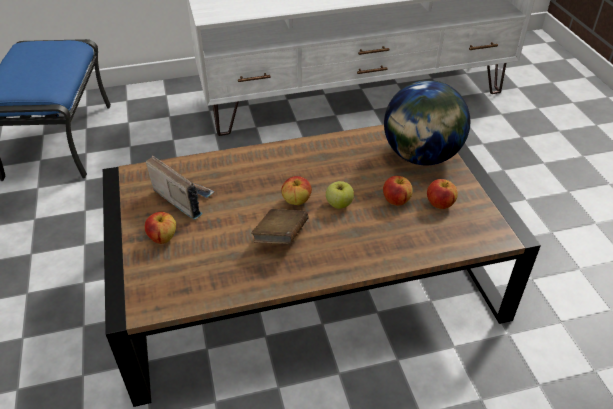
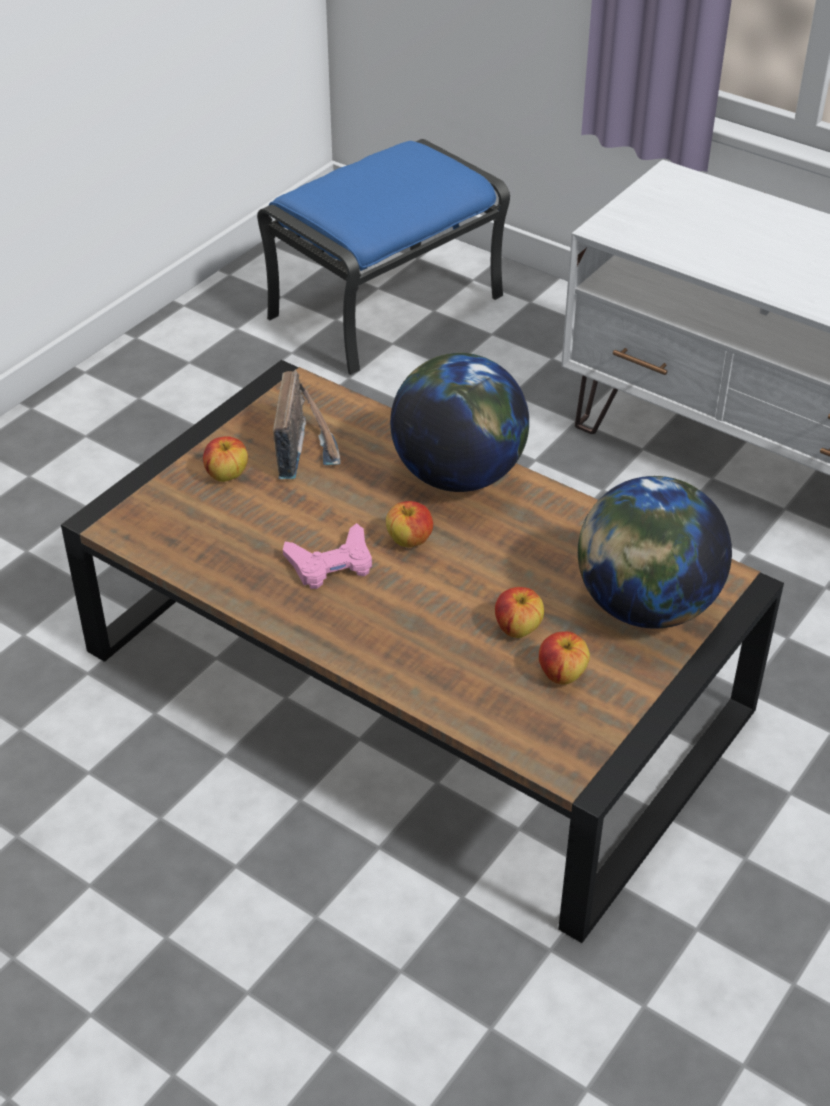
camera: 50 degrees right, 0 degrees up
brown book [251,209,309,244] -> pink game controller [283,523,372,589]
apple [326,181,354,209] -> none
none -> globe [390,353,529,492]

